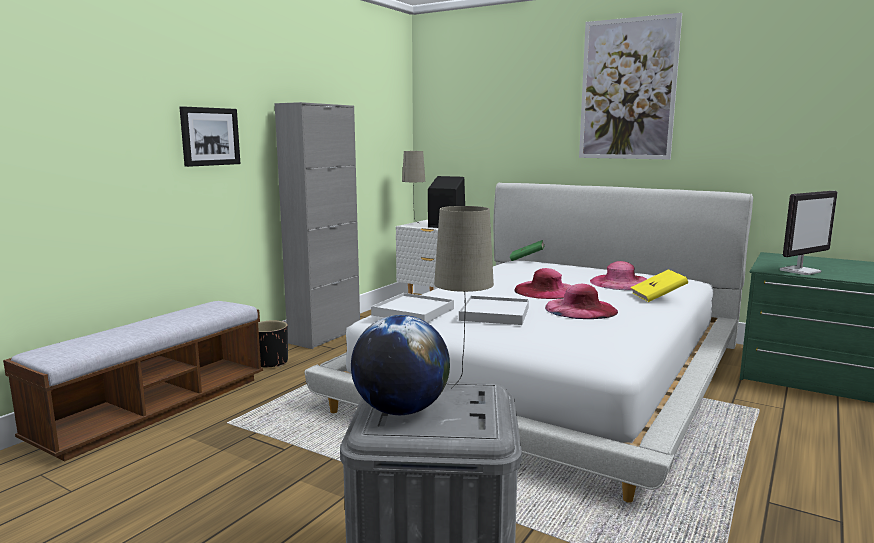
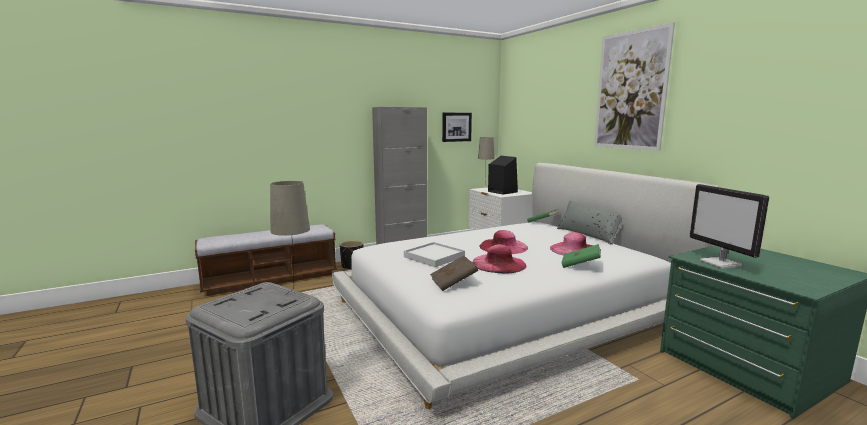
camera: 30 degrees right, 0 degrees up
picture [179,106,241,167] -> picture moved to [442,113,472,142]
globe [351,315,450,415] -> none
white tray [371,293,454,323] -> none
yellow book [630,269,688,302] -> green book [562,244,601,268]
monitor [780,191,838,275] -> monitor turned 75 degrees clockwise [690,184,769,269]
none -> brown book [430,256,478,291]
none -> grey pillow [557,201,622,245]

